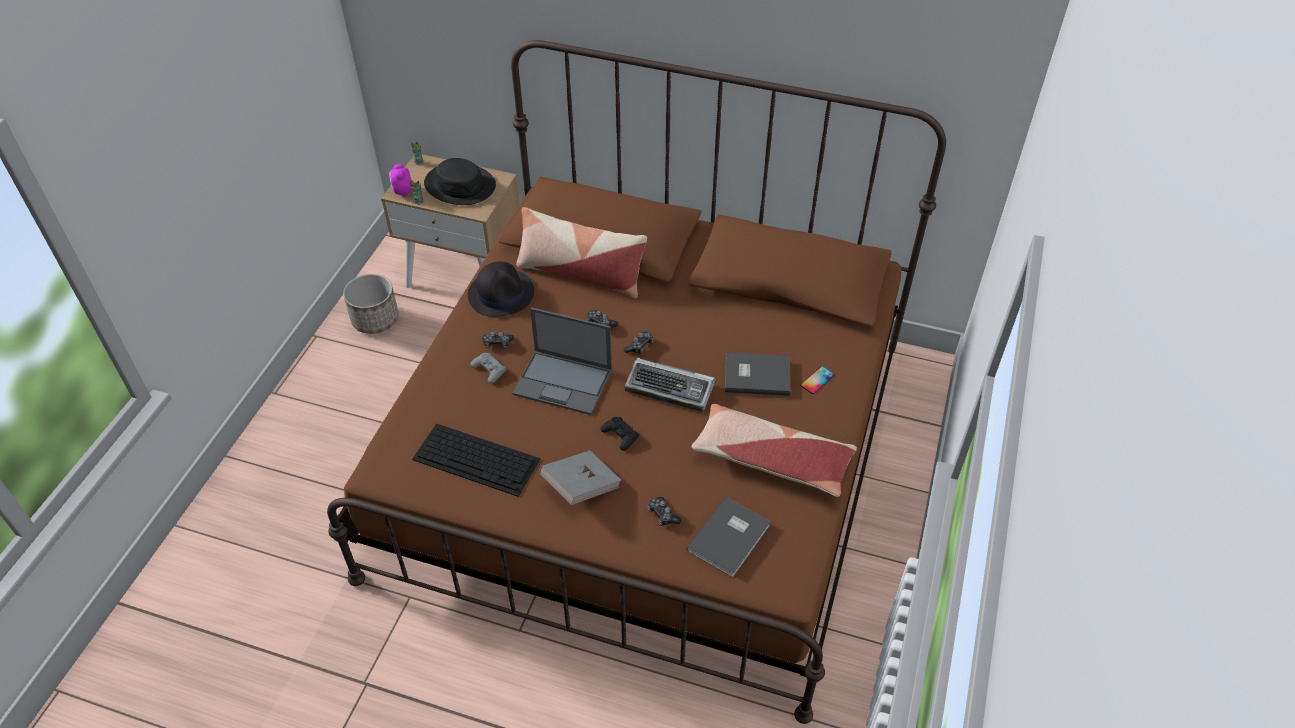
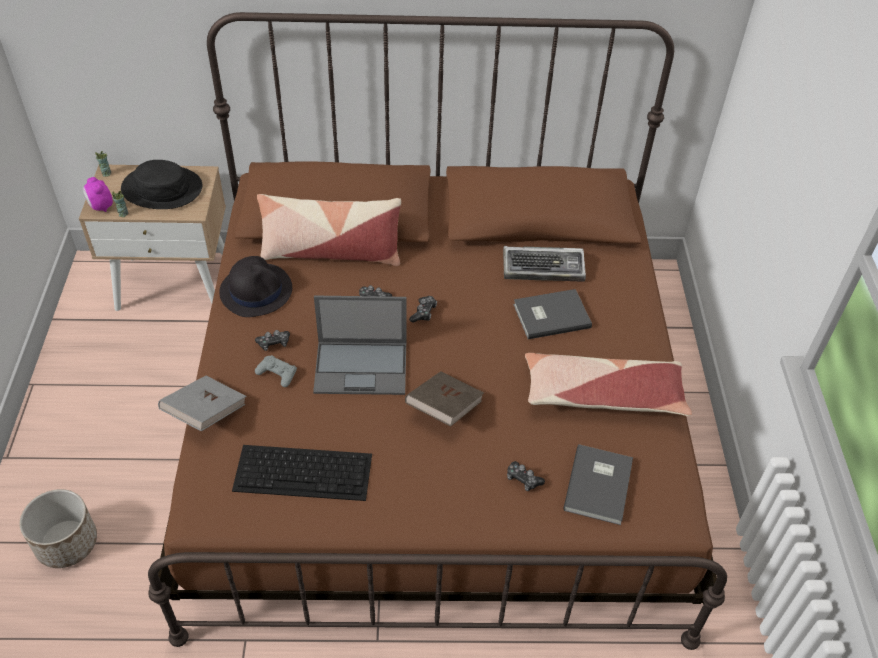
camera: 20 degrees left, 0 degrees up
planter [343,274,399,334] -> planter moved to [19,489,97,568]
grey book [539,451,622,505] -> grey book moved to [158,376,247,431]
black game controller [600,417,639,451] -> brown book [405,371,484,426]
keyboard [624,357,715,412] -> keyboard moved to [503,246,586,281]
phone [800,366,835,394] -> none

